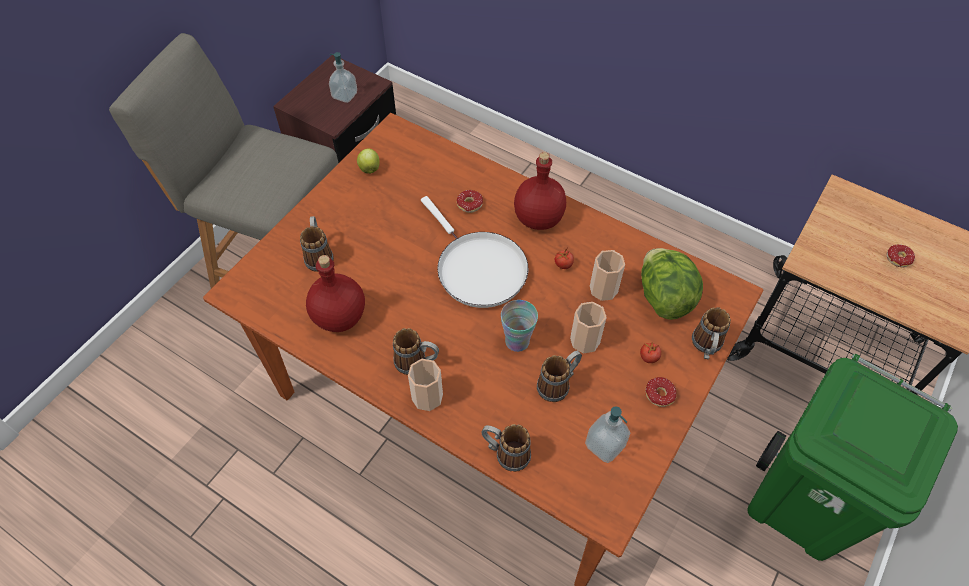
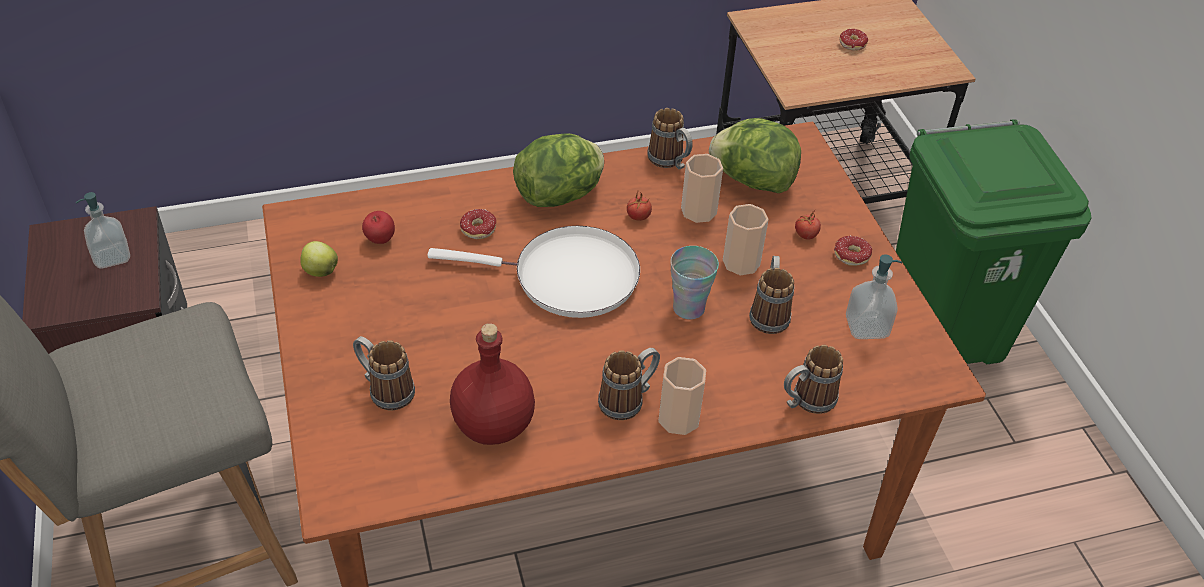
camera: 50 degrees left, 10 degrees down
red bottle [514,152,566,230] -> lettuce [513,133,604,207]
mug [692,307,731,360] -> mug moved to [647,108,693,169]
none -> apple [362,211,395,244]

